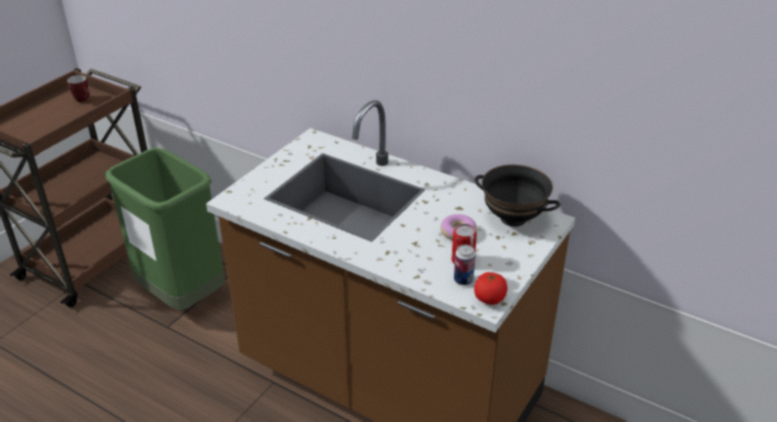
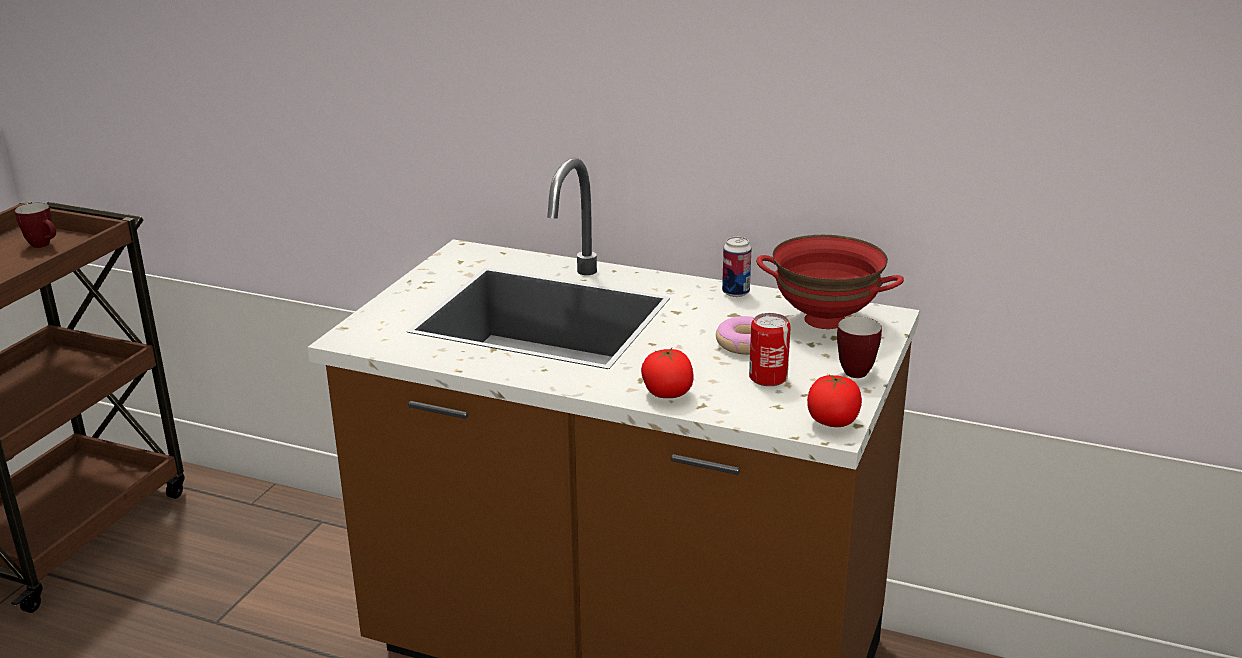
camera: 10 degrees left, 10 degrees down
green trash can [105,148,225,310] -> none
can [454,244,475,285] -> can moved to [722,237,752,297]
black bowl [475,165,560,227] -> red bowl [756,235,904,329]
none -> tomato [641,348,693,398]
none -> mug [837,316,882,378]

